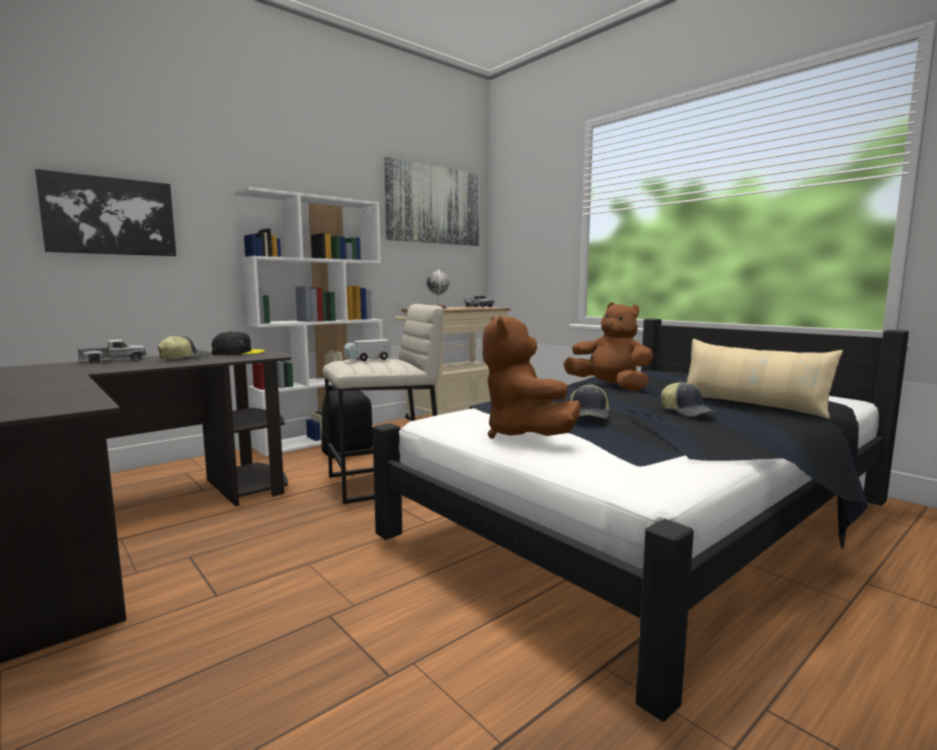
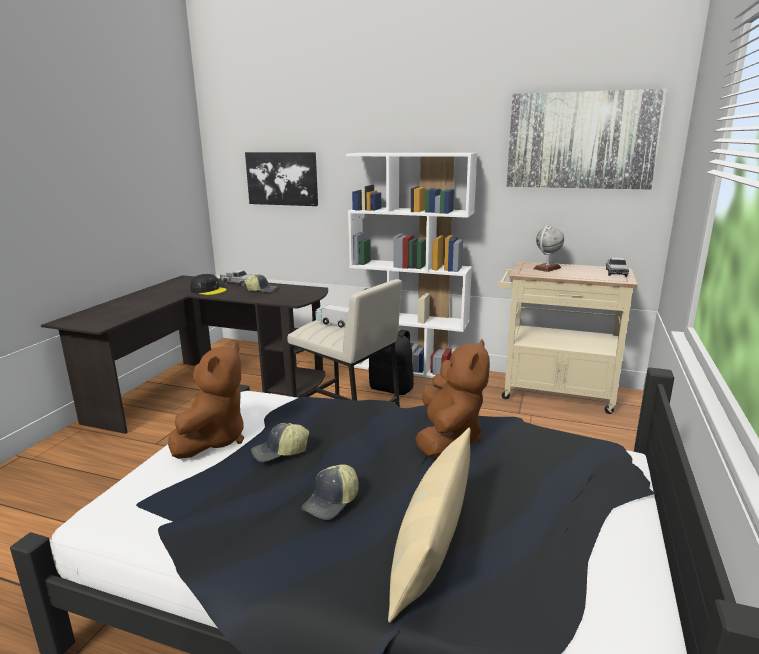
camera: 60 degrees right, 10 degrees up
black cap [211,331,265,355] -> black cap moved to [190,274,227,295]
brown plush toy [482,315,581,439] -> brown plush toy turned 150 degrees clockwise [168,342,244,459]

